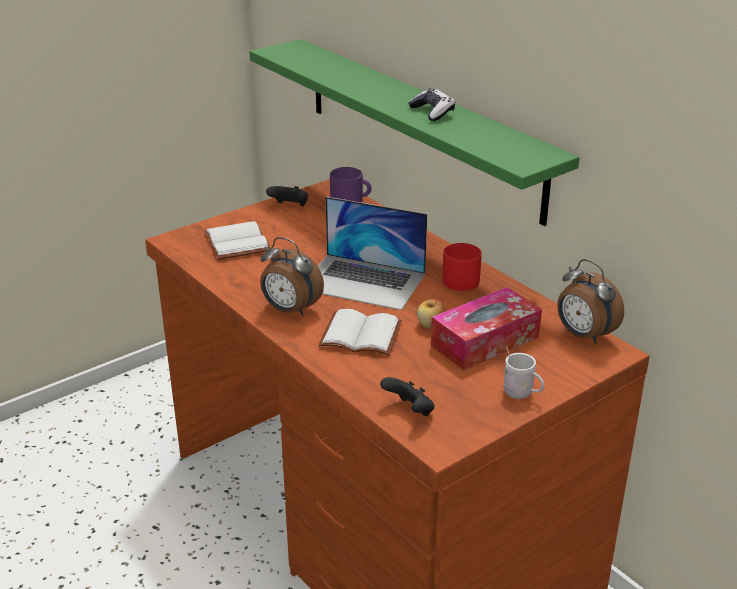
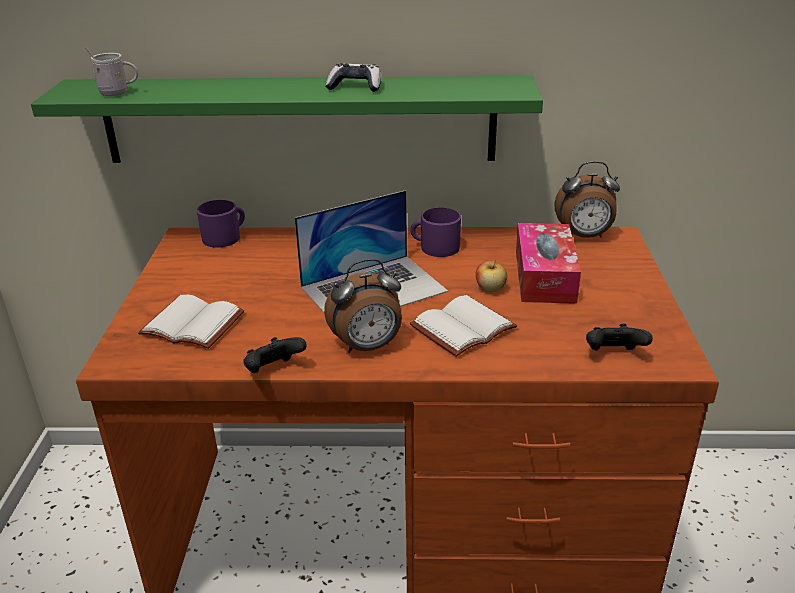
camera: 50 degrees left, 0 degrees up
black game controller [266,186,308,206] -> black game controller moved to [243,337,307,373]
red mug [442,243,482,291] -> purple mug [410,208,461,257]
white mug [503,346,544,399] -> white mug moved to [86,47,138,96]

